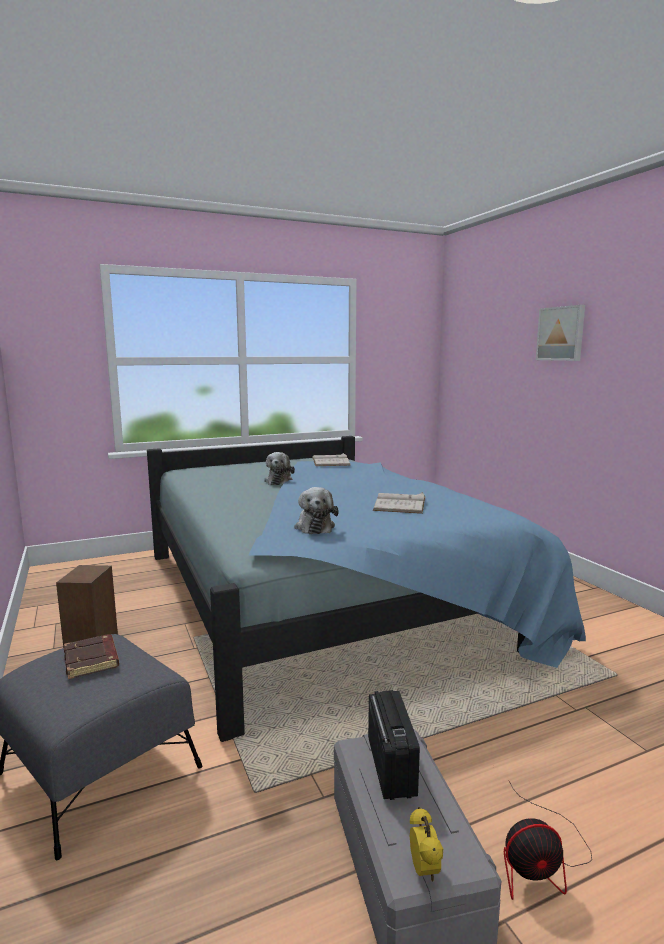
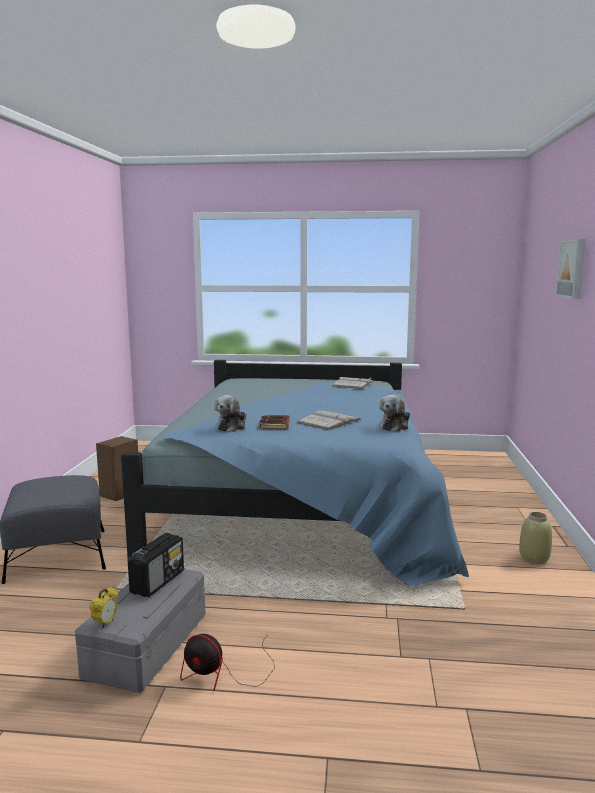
camera: 30 degrees right, 0 degrees up
brown book [64,634,119,679] -> brown book moved to [260,415,290,429]
plush toy [264,452,295,485] -> plush toy moved to [379,395,410,432]
none -> beige vase [519,512,552,564]

